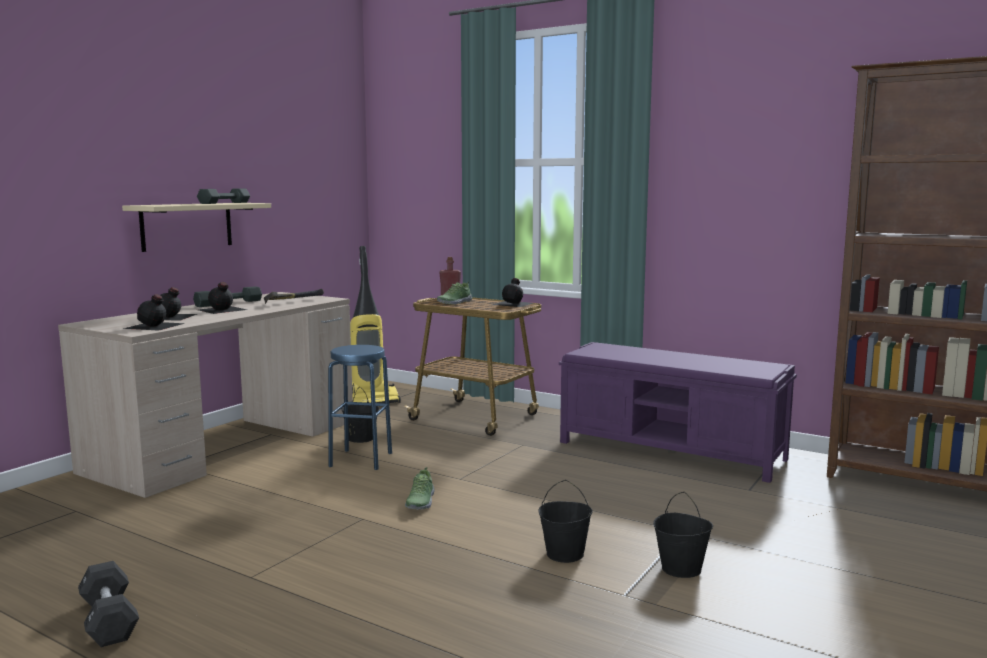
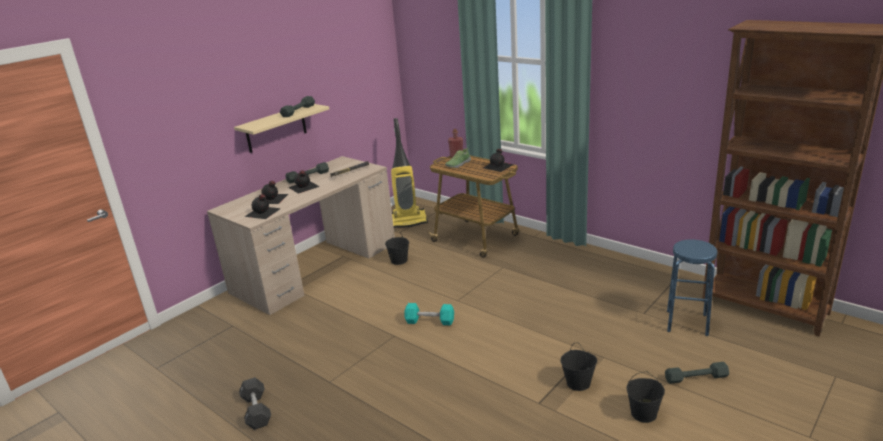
camera: 10 degrees right, 15 degrees up
blue stool [328,345,392,470] -> blue stool moved to [667,239,717,336]
shoe [405,467,435,510] -> turquoise dumbbell [404,303,454,325]
black bucket [538,480,592,563] -> black bucket moved to [626,371,665,423]
purple bench [559,342,797,483] -> none
none -> grey dumbbell [665,362,729,384]

